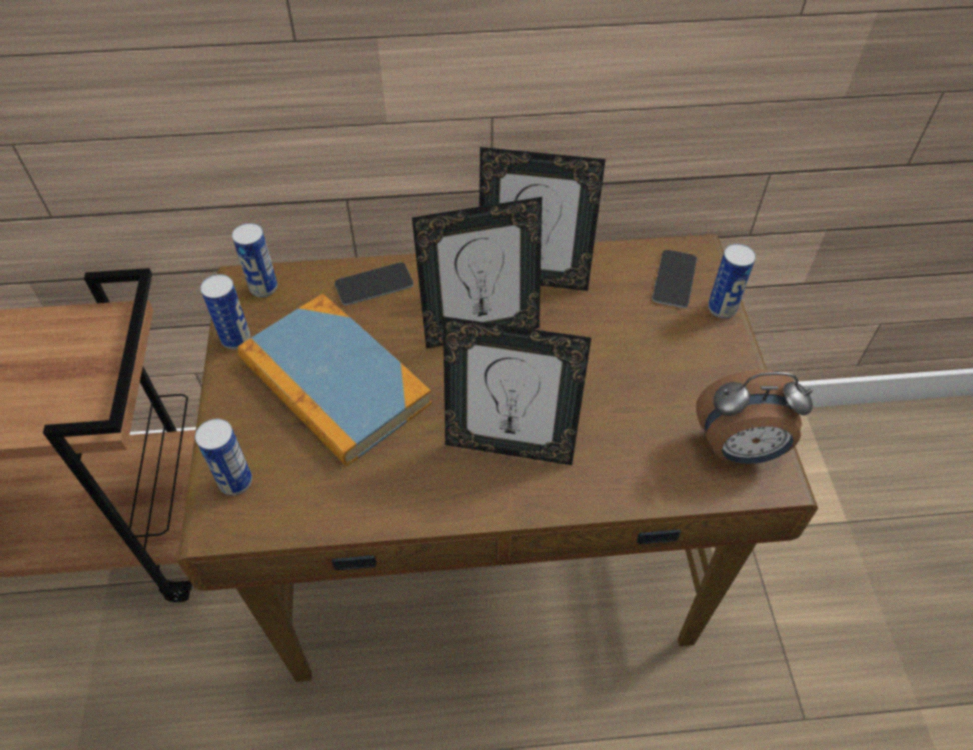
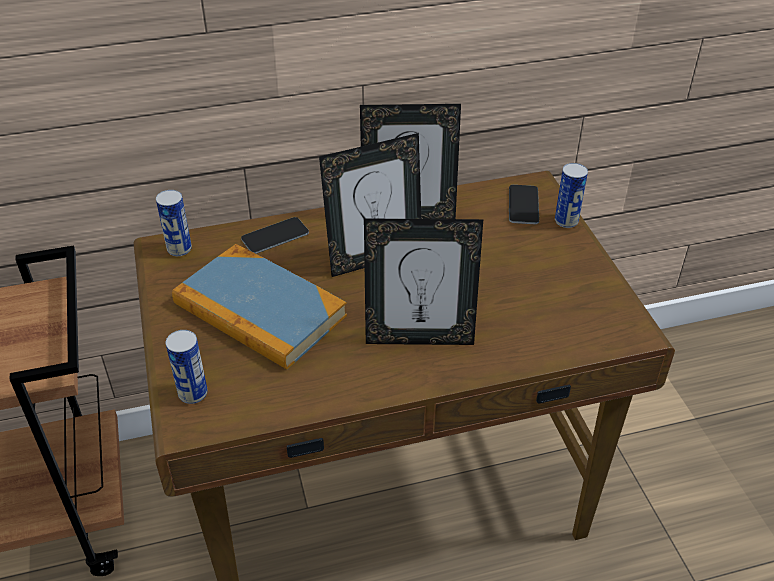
camera: 10 degrees left, 10 degrees down
can [200,274,251,350] -> none
alarm clock [696,370,813,464] -> none

